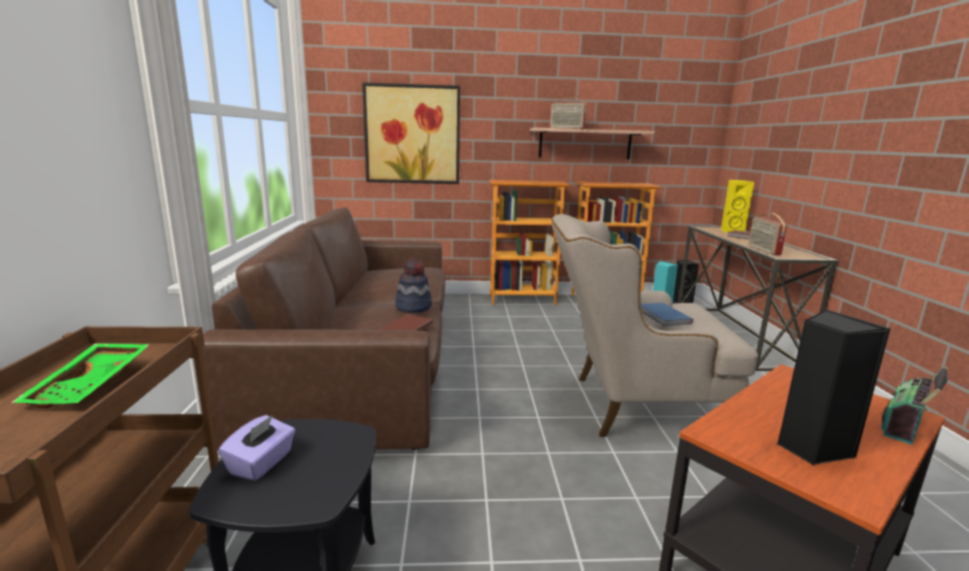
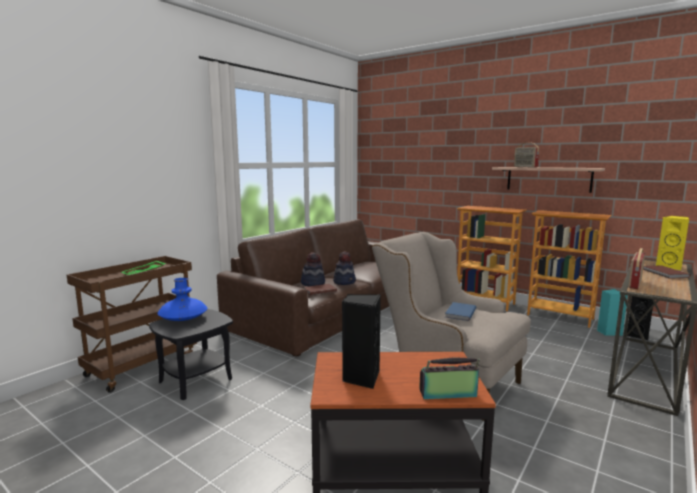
camera: 40 degrees right, 5 degrees down
purple tissue box [218,415,295,481] -> blue vase [157,278,208,321]
picture [362,82,460,184] -> none
none -> hat [301,252,325,286]

